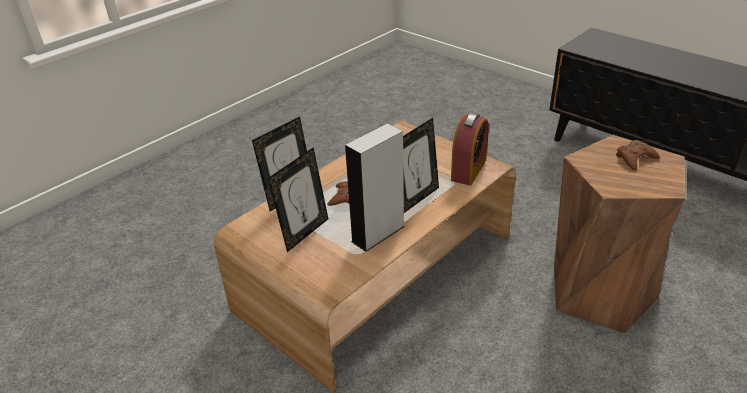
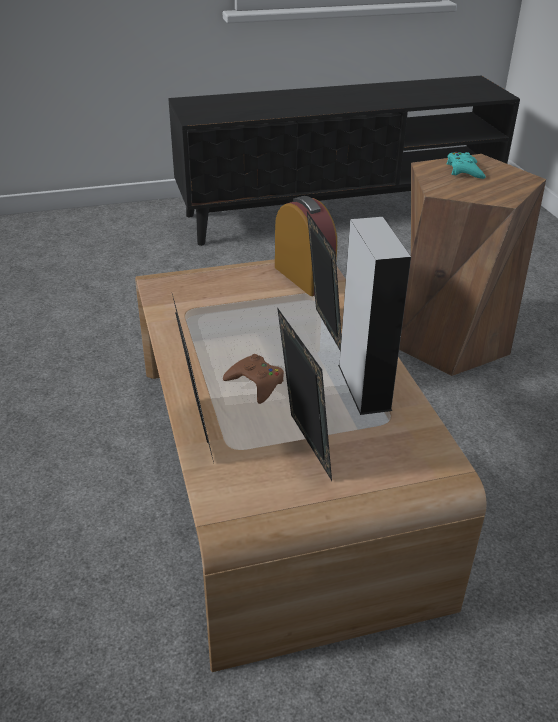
camera: 60 degrees left, 0 degrees up
brown game controller [616,140,660,171] -> turquoise game controller [446,152,486,179]

